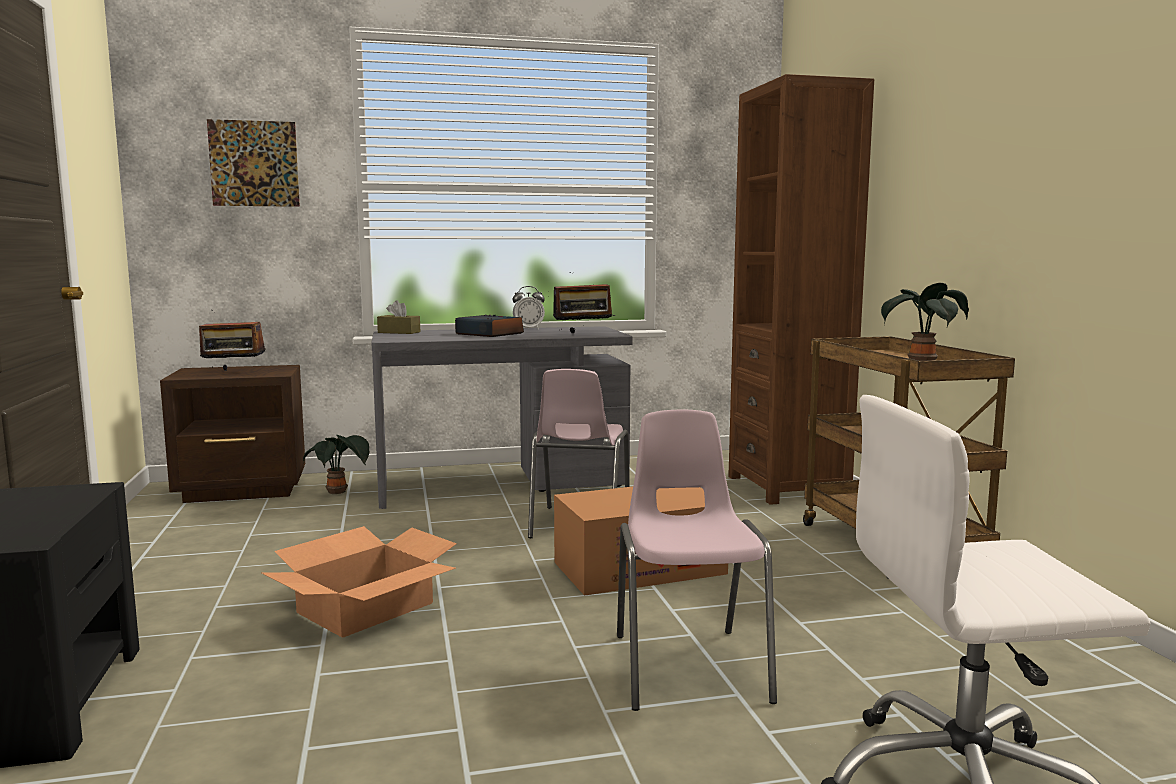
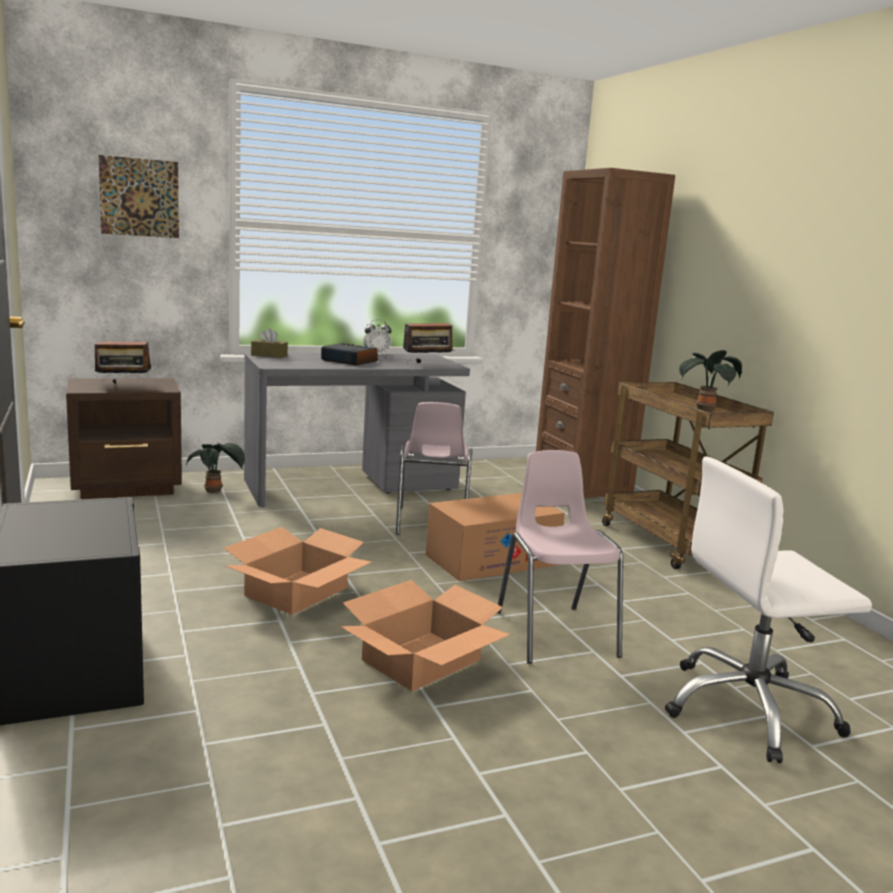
camera: 10 degrees left, 5 degrees up
none -> cardboard box [340,580,510,691]

